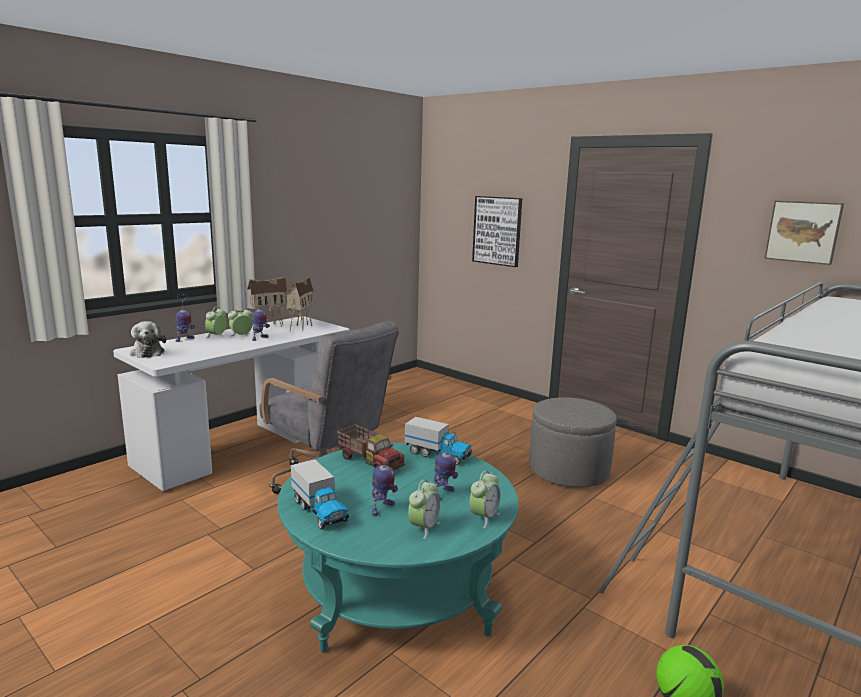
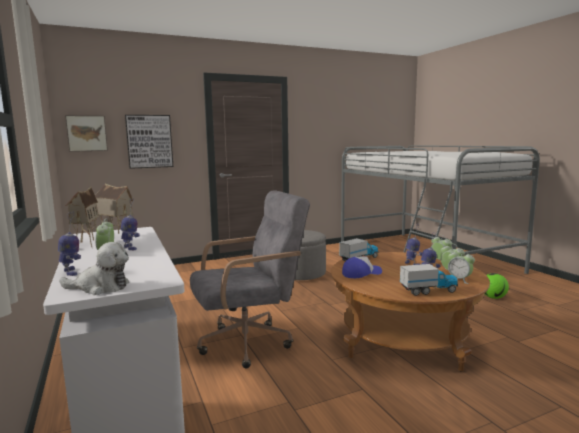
camera: 65 degrees left, 5 degrees down
alarm clock [205,306,227,338] -> alarm clock moved to [448,249,475,284]
turquoise coffee table [277,443,519,652] -> brown coffee table [331,252,490,371]
toy truck [337,424,405,470] -> cap [342,256,382,278]
picture [764,201,844,265] -> picture moved to [65,115,108,152]

